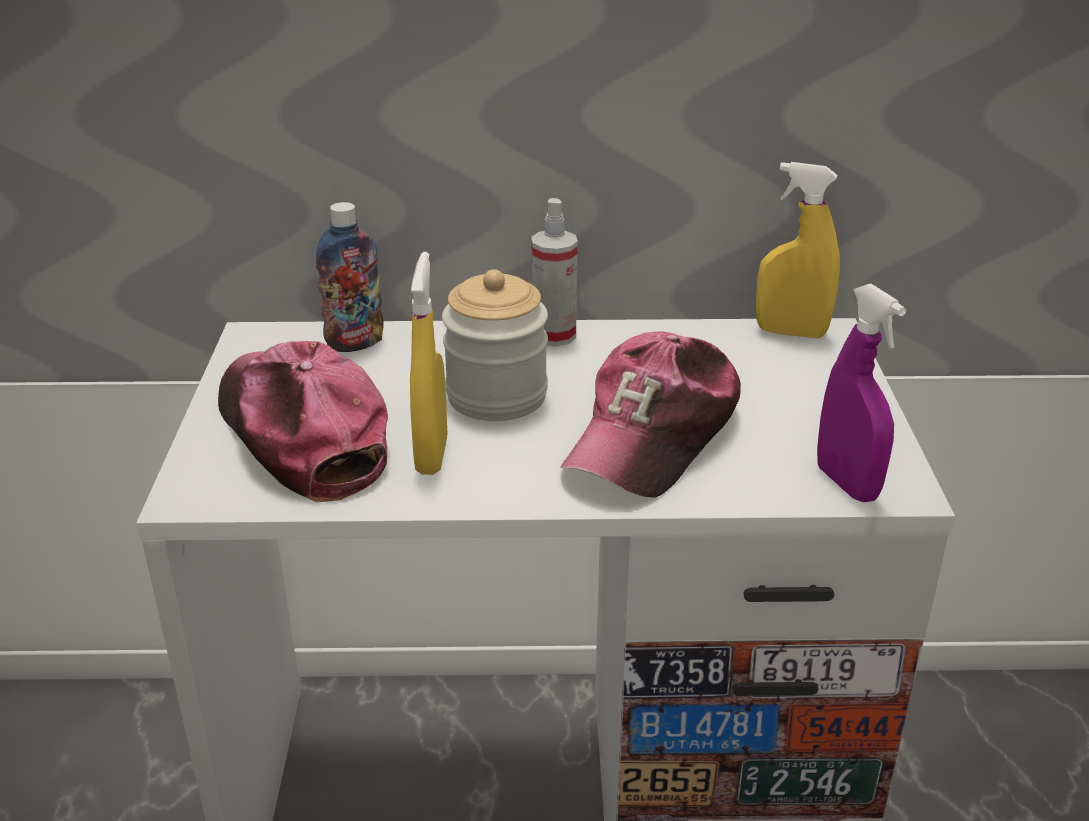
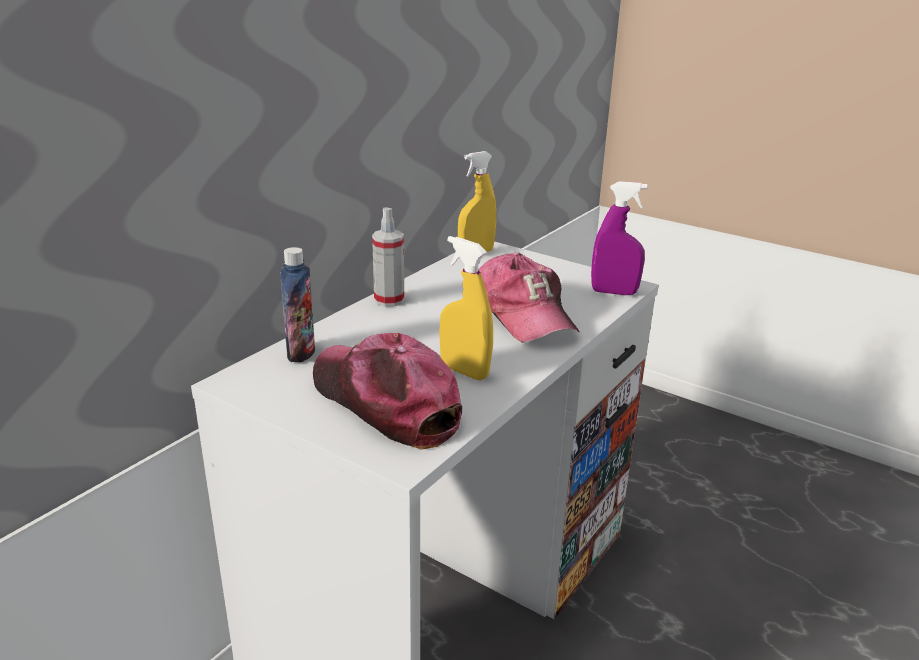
camera: 55 degrees left, 5 degrees down
cap [218,341,388,503] -> cap turned 45 degrees clockwise [313,333,462,450]
jar [442,269,548,421] -> none

